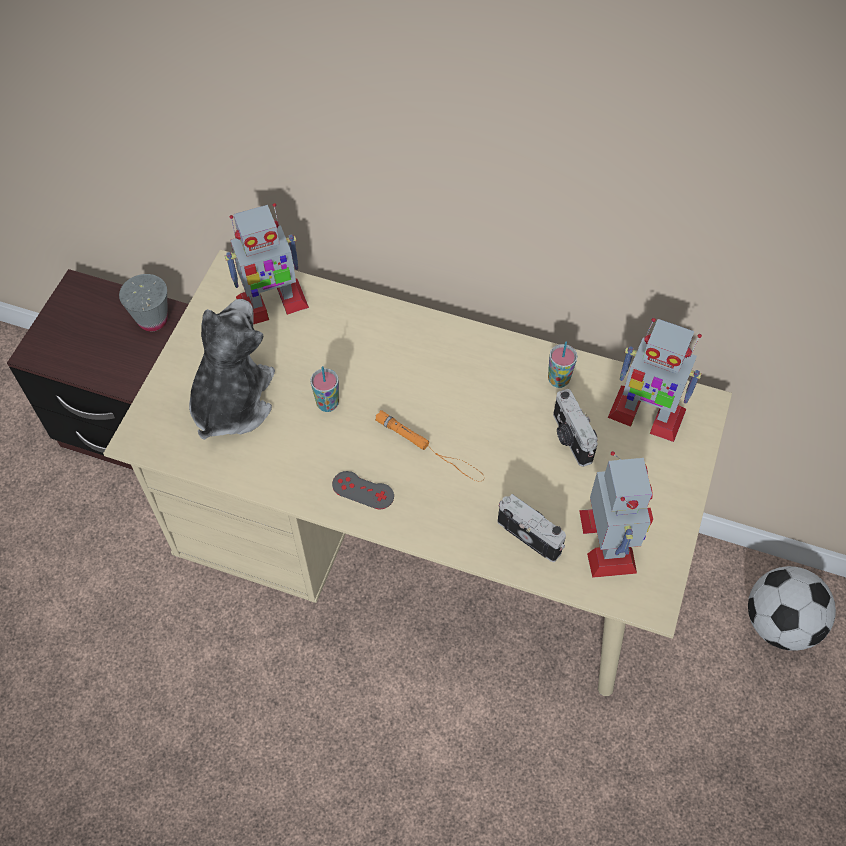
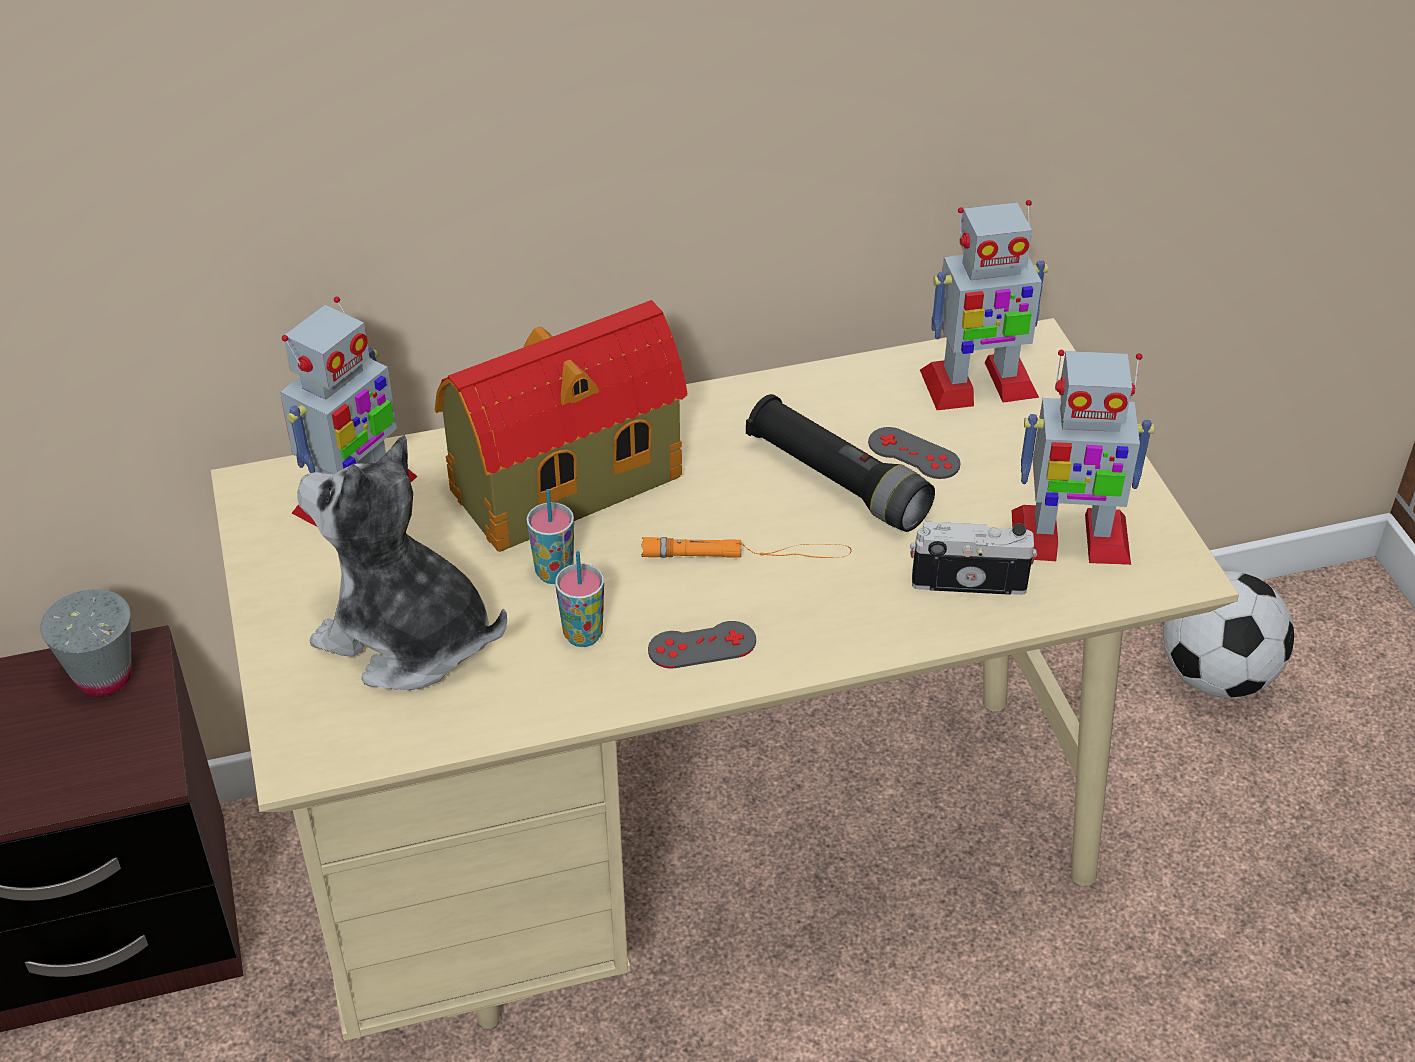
camera: 35 degrees left, 15 degrees down
plush toy [189,299,275,440] -> plush toy turned 45 degrees counterclockwise [297,435,507,690]
cup [548,342,577,388] -> cup moved to [555,551,604,647]
camera [553,389,598,467] -> grey game controller [868,427,960,479]
toy robot [579,451,653,578] -> toy robot turned 135 degrees clockwise [1011,350,1154,565]
none -> toy house [435,300,688,552]
none -> black flashlight [746,394,935,532]

